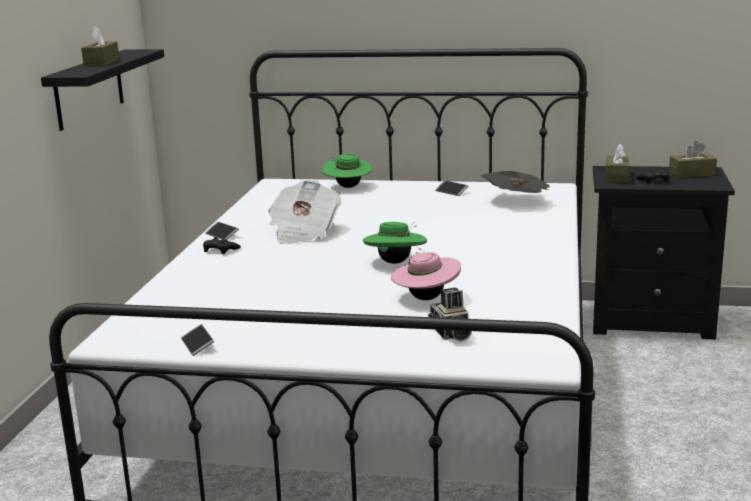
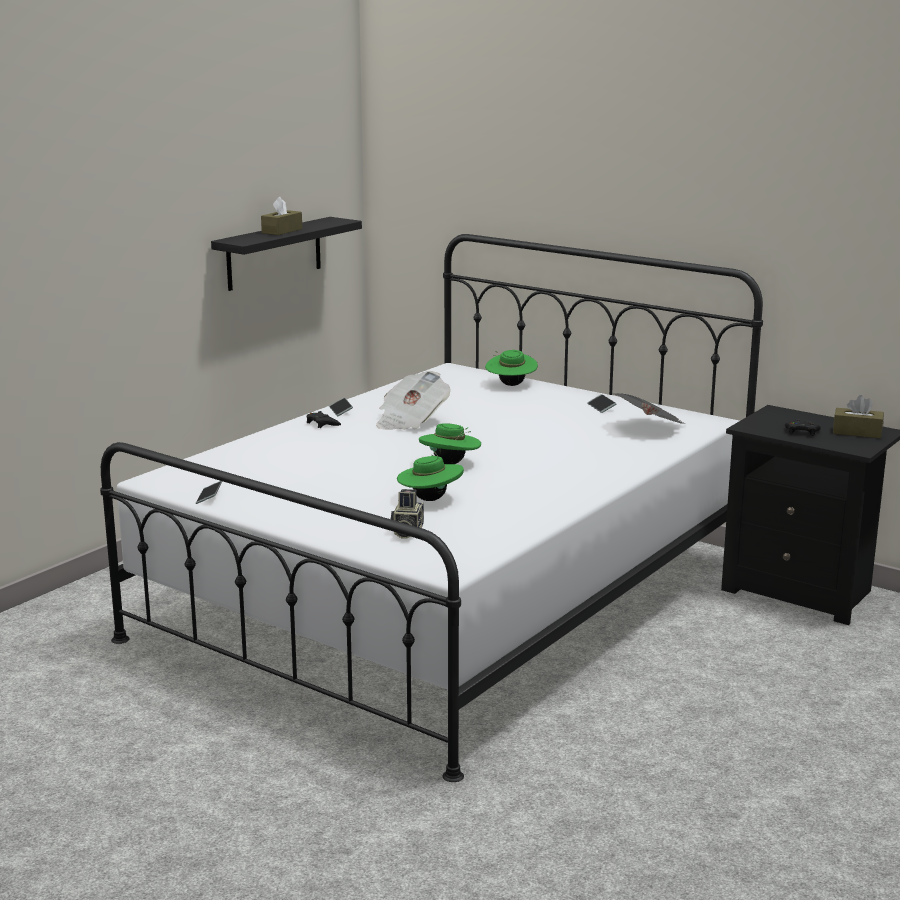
camera: 25 degrees right, 0 degrees up
pink hat [391,248,461,300] -> green hat [397,451,464,501]
brown tissue box [606,144,629,183] -> none

